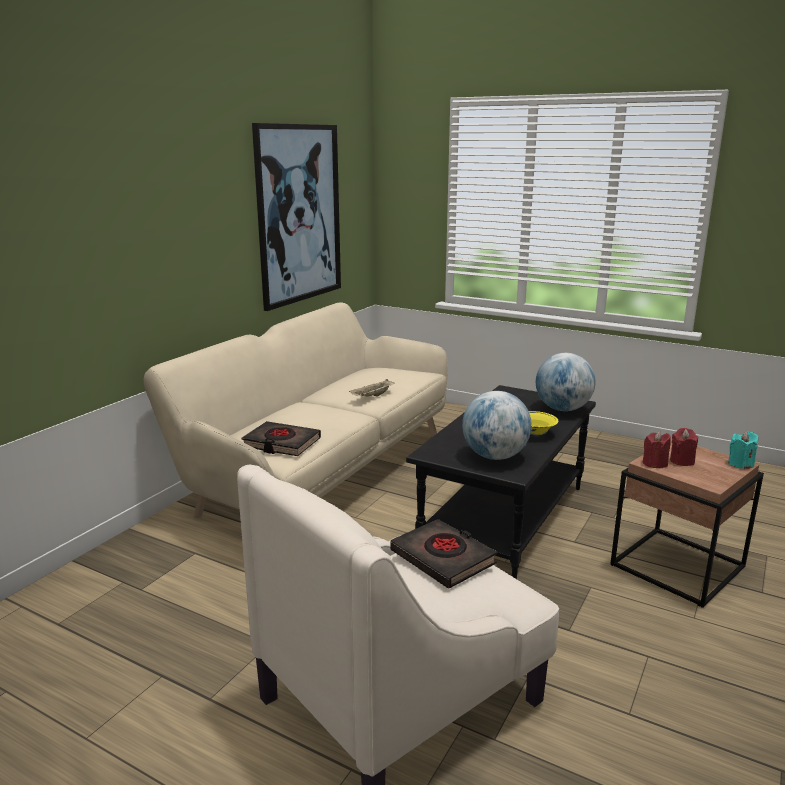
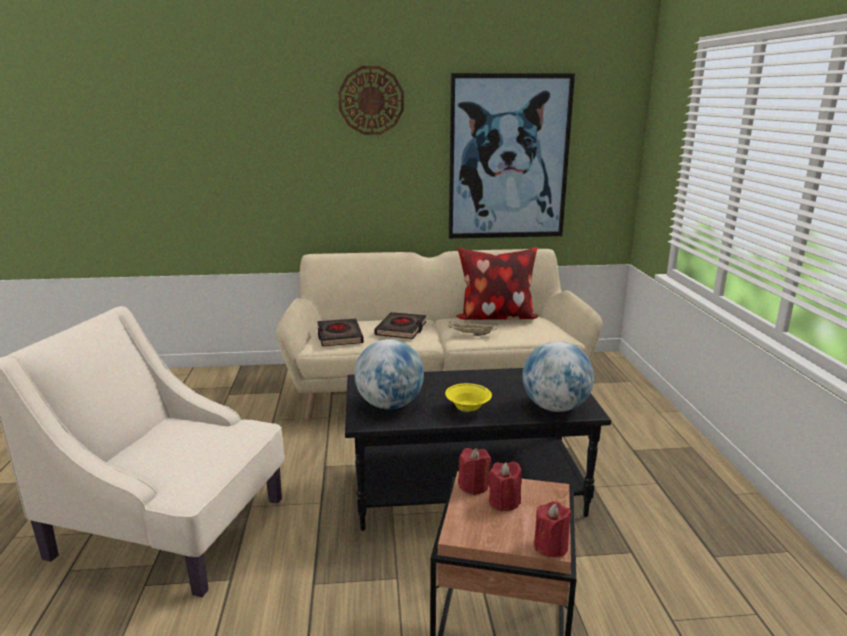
camera: 55 degrees right, 0 degrees up
black book [391,519,497,588] -> black book moved to [374,312,427,339]
turquoise candle [728,432,758,469] -> red candle [534,501,572,557]
none -> wall clock [338,66,404,135]
none -> pillow [456,247,539,320]

